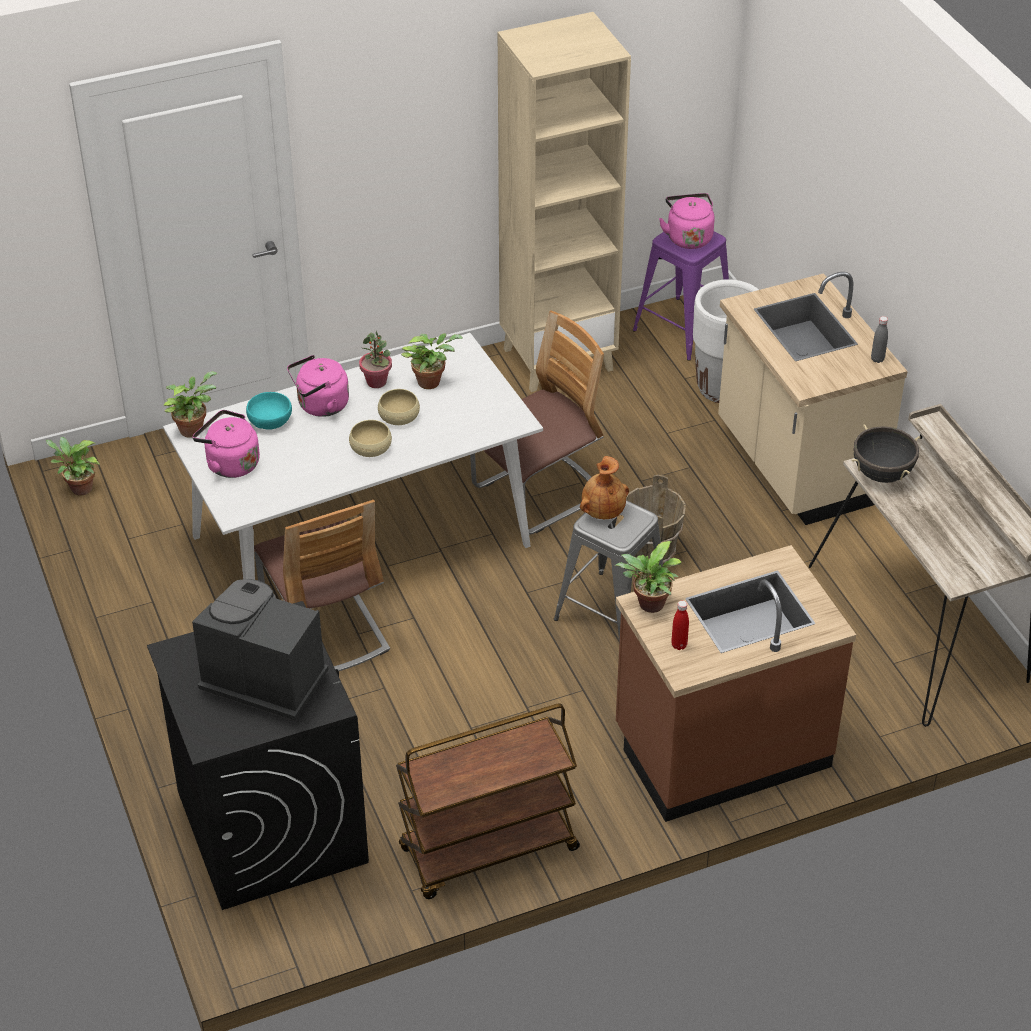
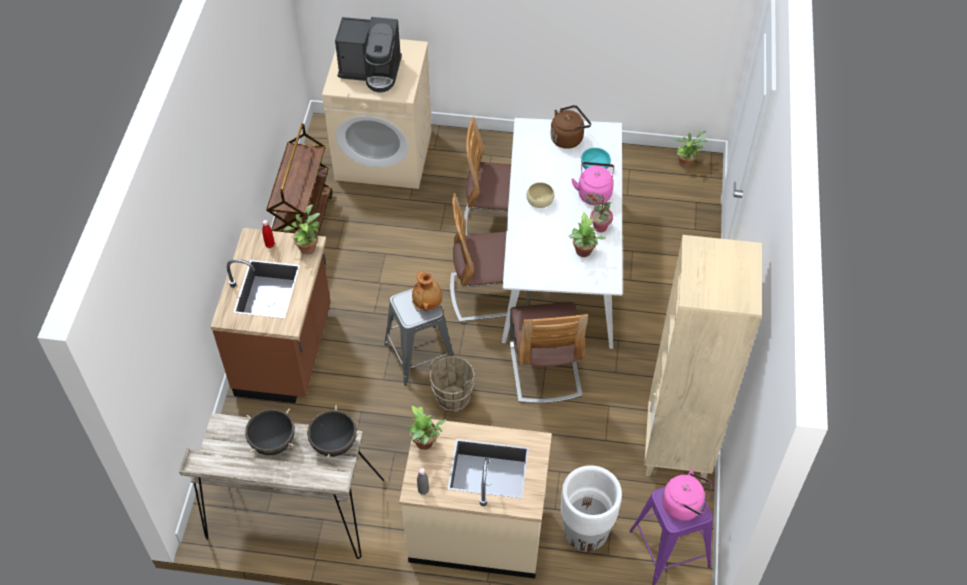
camera: 120 degrees right, 10 degrees up
black washing machine [147,601,369,910] -> beige washing machine [322,39,432,189]
potted plant [164,371,218,438] -> potted plant moved to [408,405,446,450]
coffee machine [192,579,329,721] -> coffee machine turned 45 degrees clockwise [335,17,402,93]
pink kettle [193,410,260,478] -> brown kettle [551,105,591,149]
beige bowl [378,389,420,425] -> none
none -> black cooking pot [245,408,295,455]
none -> chair [450,193,530,322]

